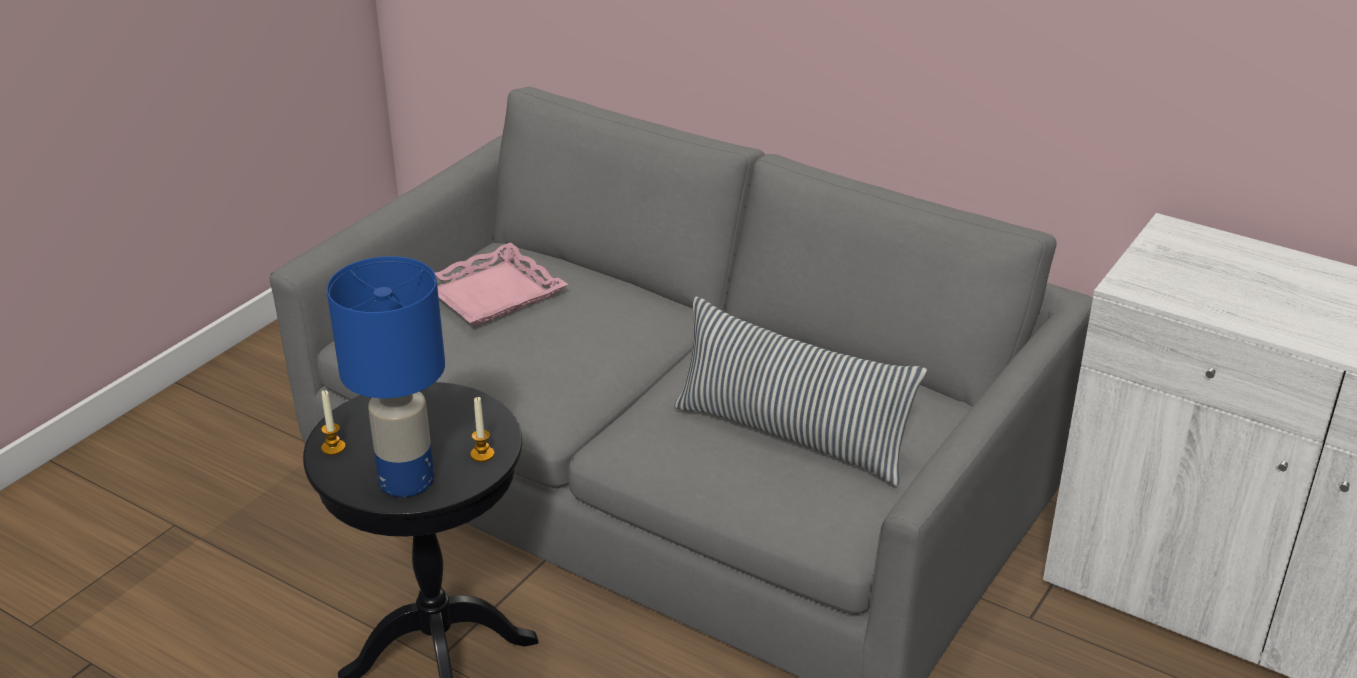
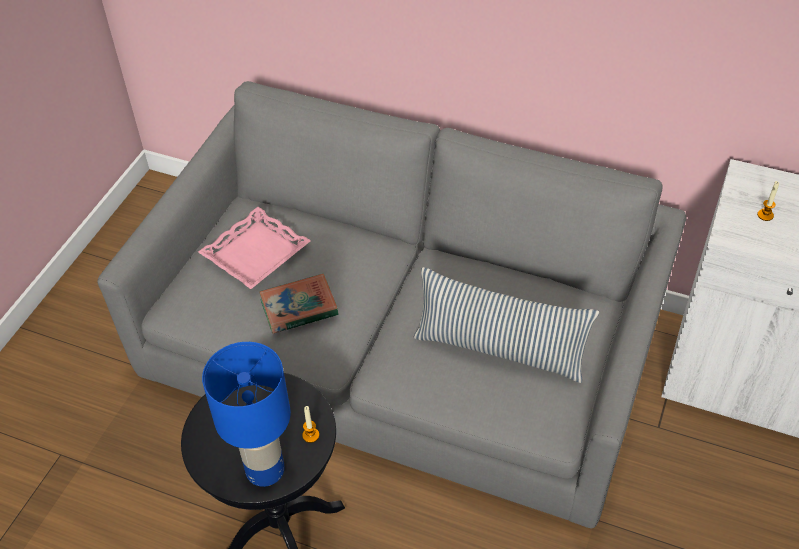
camera: 10 degrees left, 15 degrees up
candle [321,390,346,455] -> candle moved to [757,181,779,221]
none -> book [259,273,339,334]

